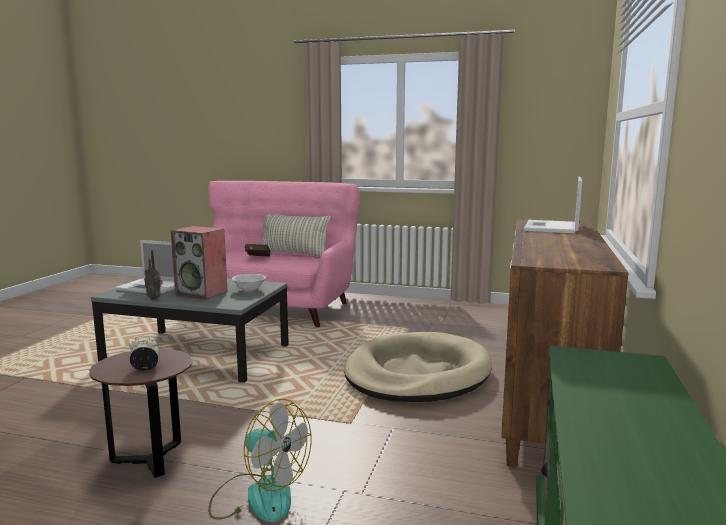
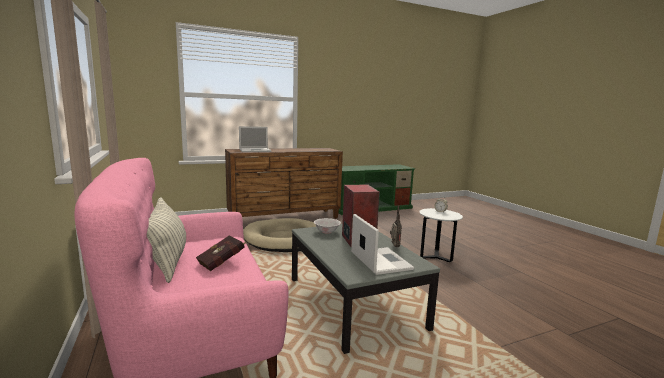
camera: 130 degrees left, 0 degrees up
brown side table [89,349,192,478] -> white side table [419,208,463,262]
fan [208,399,311,522] -> none

